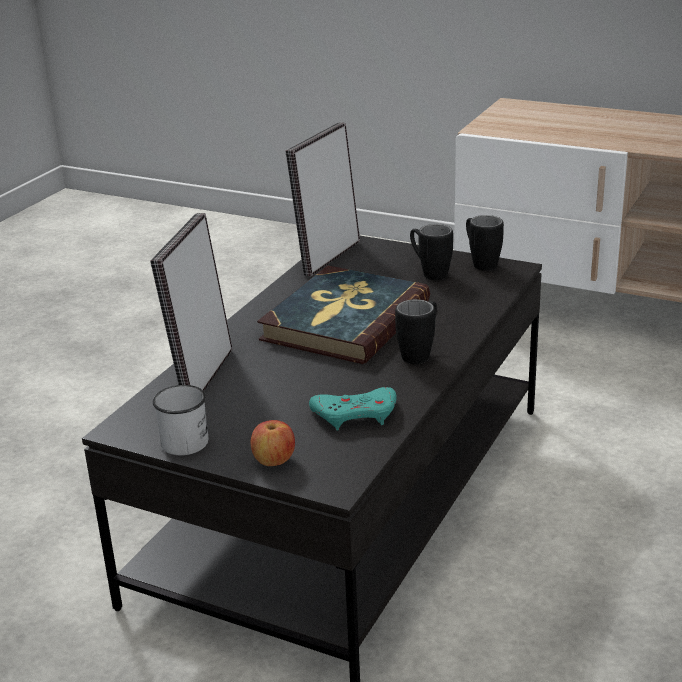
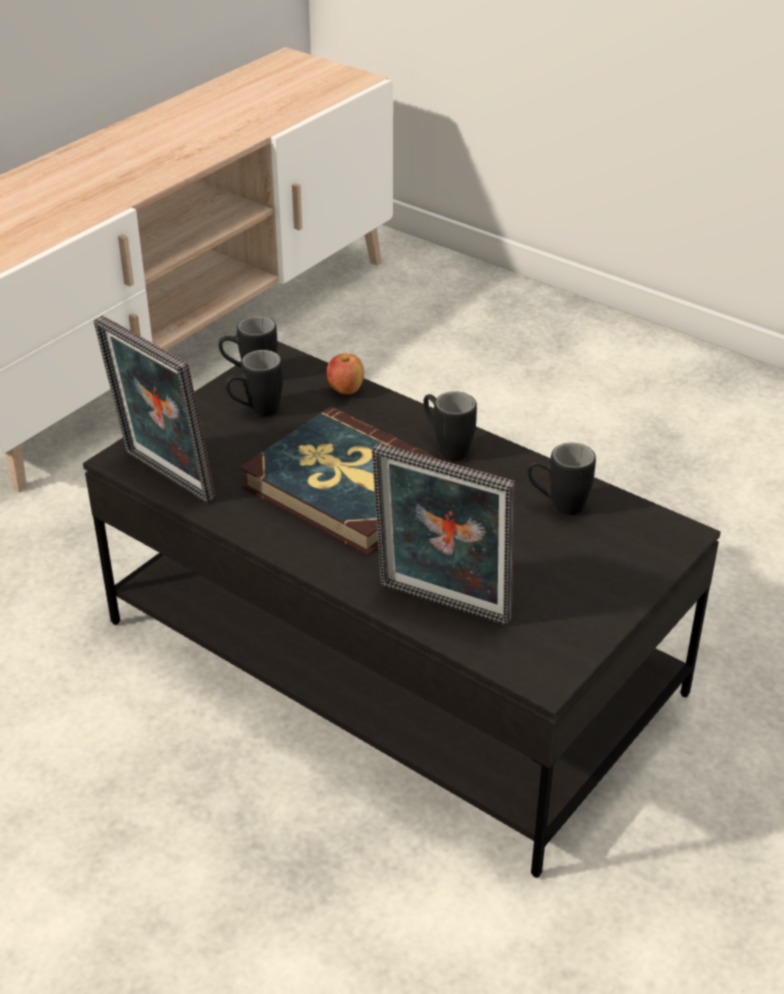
camera: 80 degrees left, 10 degrees up
white mug [153,385,208,455] -> none
apple [251,420,295,466] -> apple moved to [327,353,364,394]
turquoise game controller [309,387,397,430] -> black mug [527,443,596,515]

